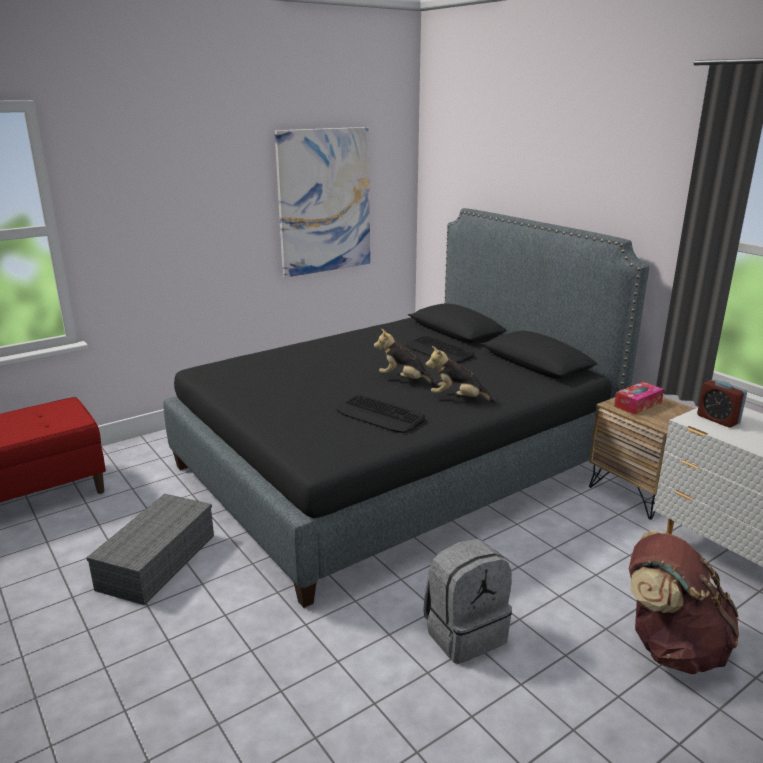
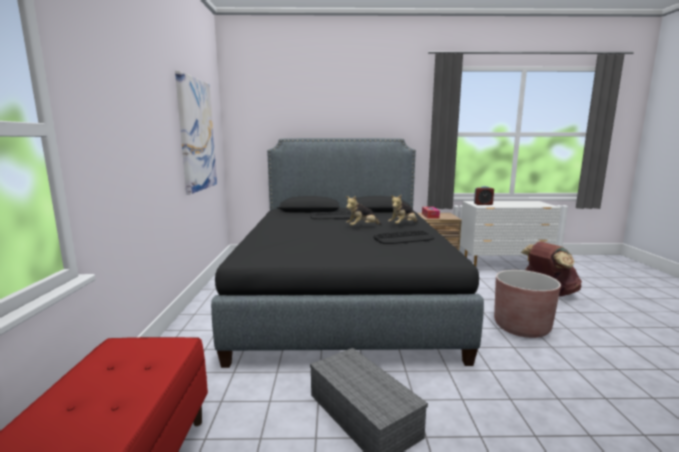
camera: 55 degrees left, 10 degrees down
grey backpack [423,539,512,664] -> brown planter [494,270,561,338]

